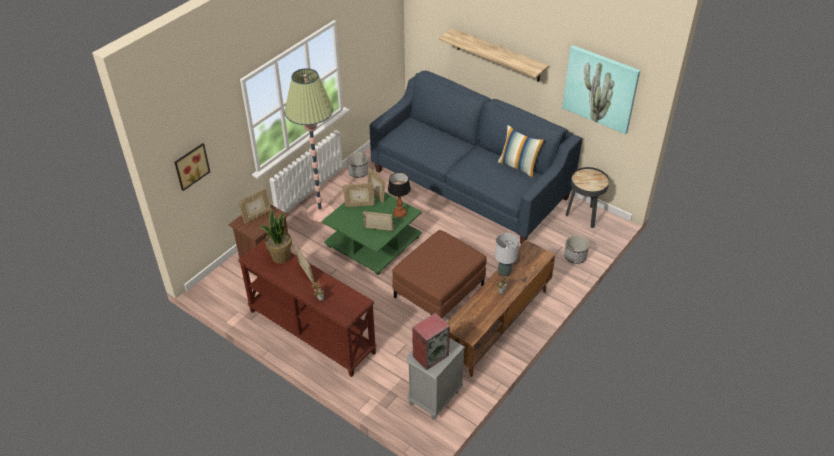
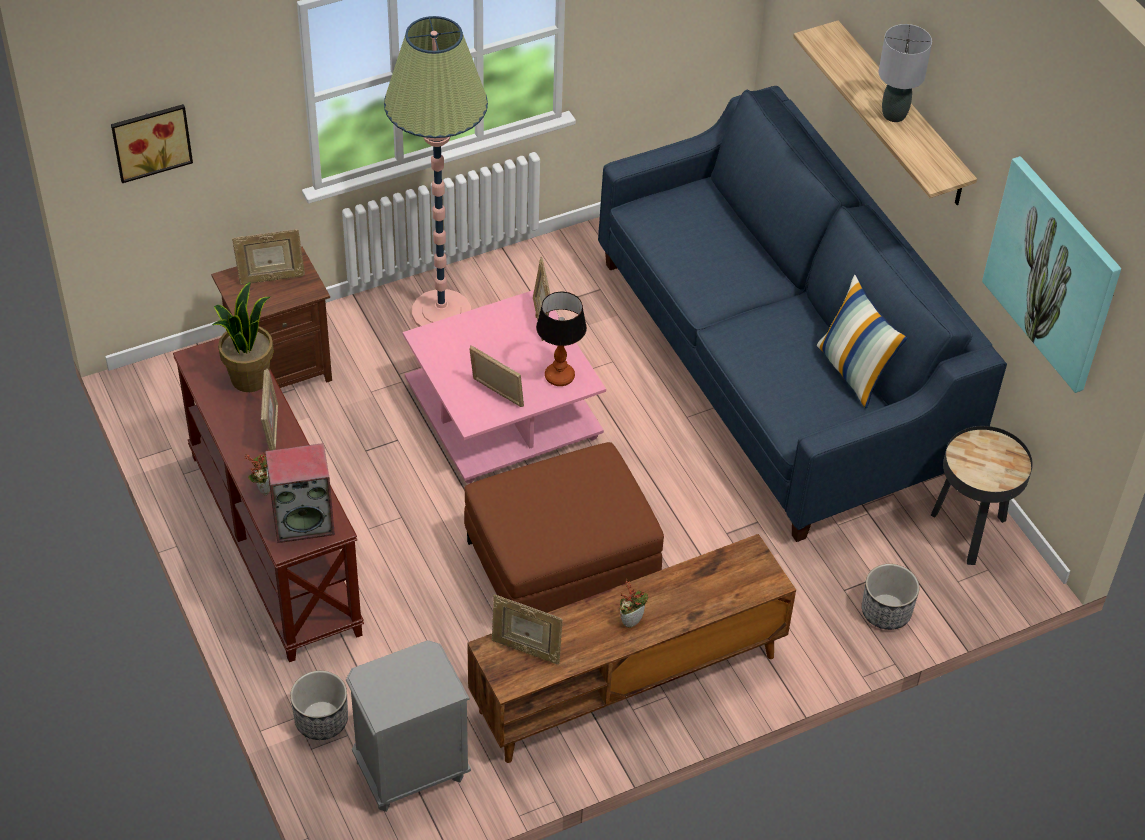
camera: 25 degrees right, 5 degrees up
green coffee table [322,193,422,275] -> pink coffee table [403,290,606,483]
picture frame [343,183,375,207] -> picture frame moved to [492,595,563,664]
planter [347,152,368,178] -> planter moved to [290,671,348,740]
speaker [412,313,450,370] -> speaker moved to [265,443,335,543]
grey table lamp [495,233,519,277] -> grey table lamp moved to [879,24,932,122]

